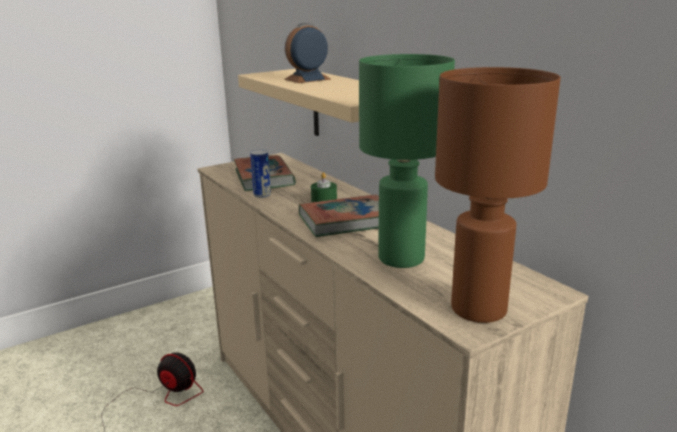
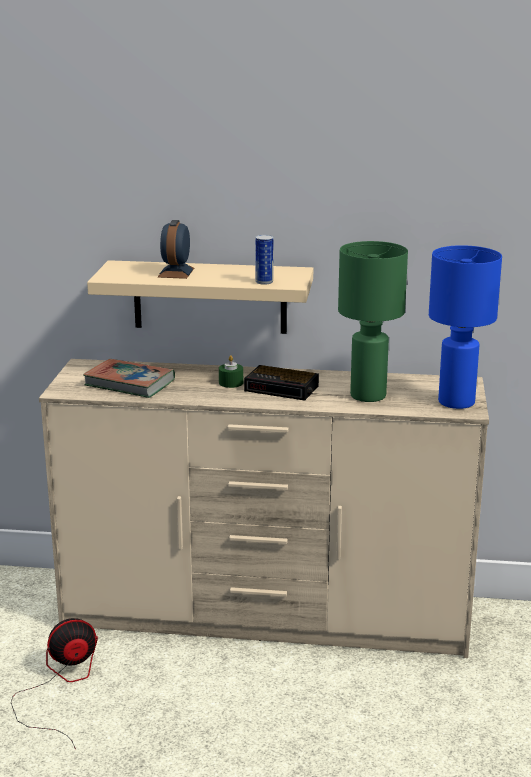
camera: 50 degrees left, 0 degrees up
can [250,150,271,198] -> can moved to [255,235,273,285]
book [299,194,379,237] -> alarm clock [244,365,319,401]
brown table lamp [435,67,561,323] -> blue table lamp [429,245,502,409]

